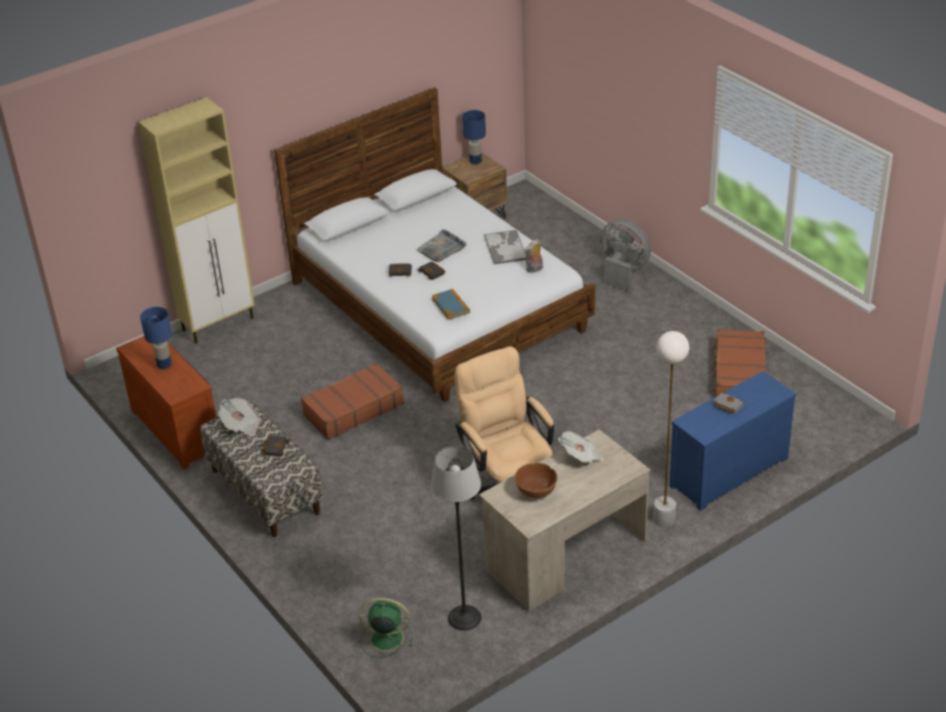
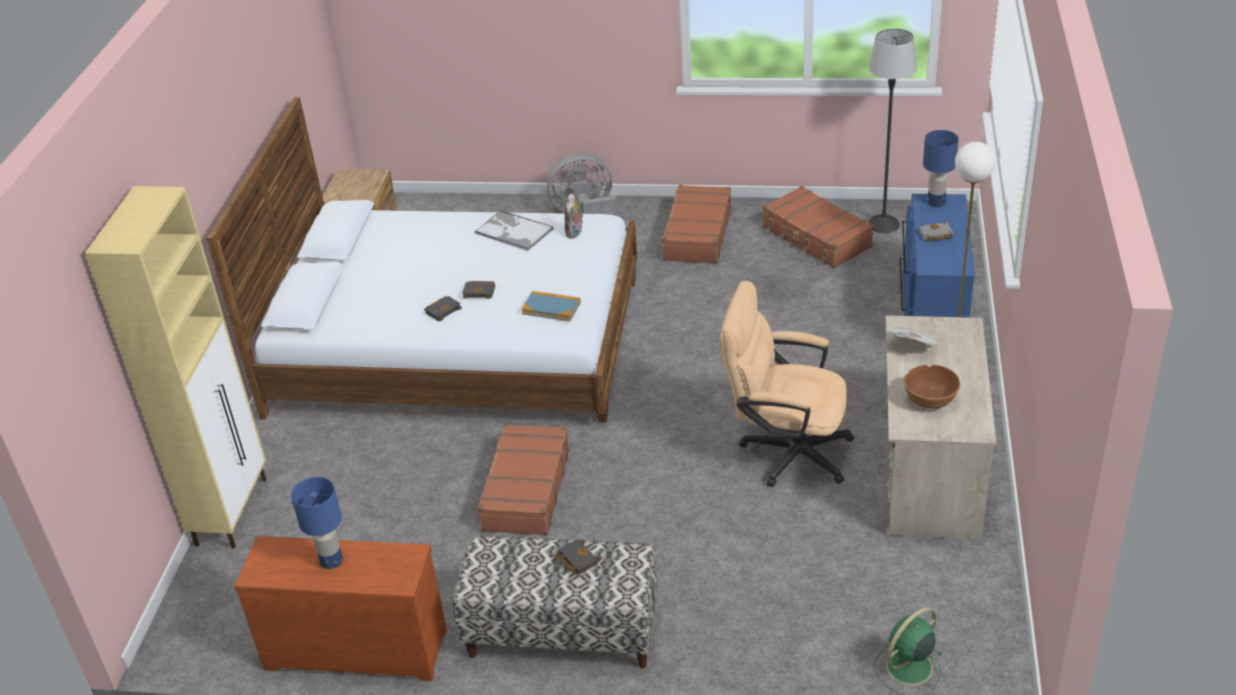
camera: 45 degrees left, 0 degrees up
newspaper [218,398,262,436] -> none
grey tray [416,229,466,262] -> none
floor lamp [431,446,481,631] -> floor lamp moved to [868,29,917,233]
blue table lamp [462,110,486,164] -> blue table lamp moved to [923,130,959,207]
none -> brown suitcase [660,185,731,264]

